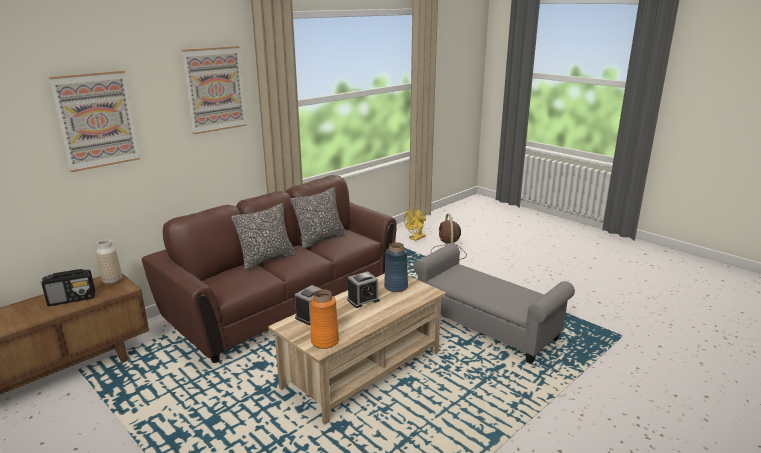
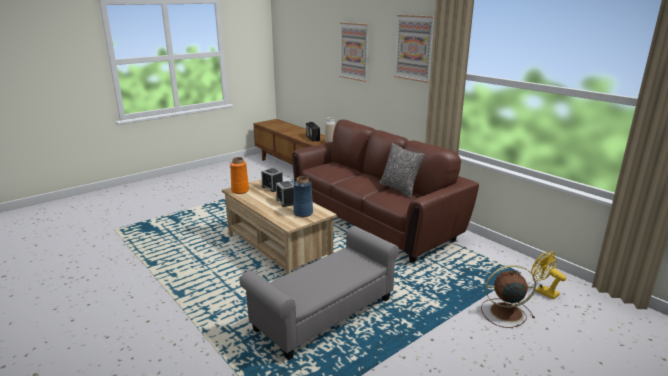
camera: 95 degrees right, 0 degrees up
pillow [231,203,295,271] -> none

